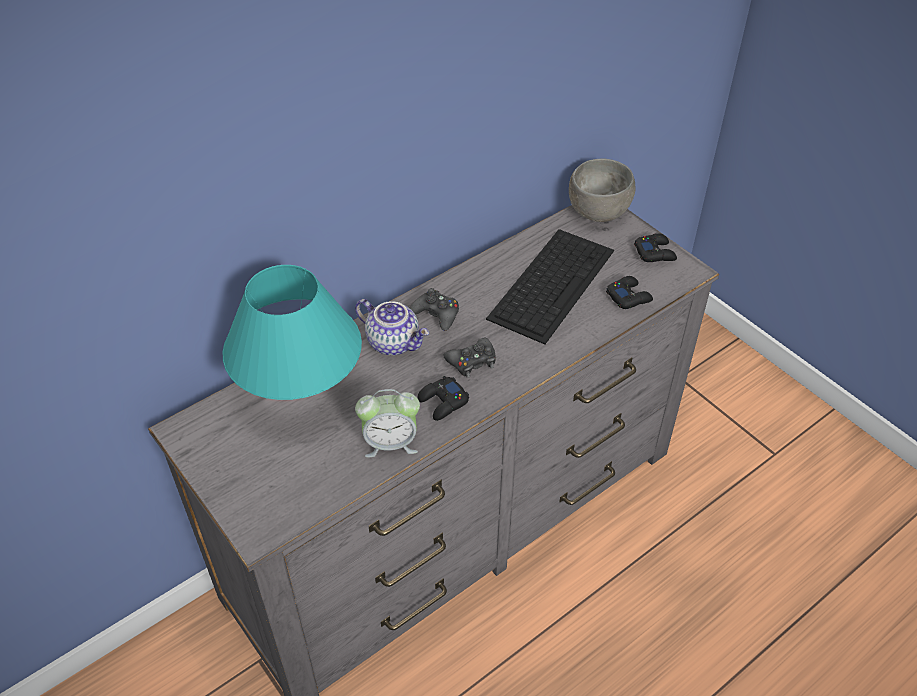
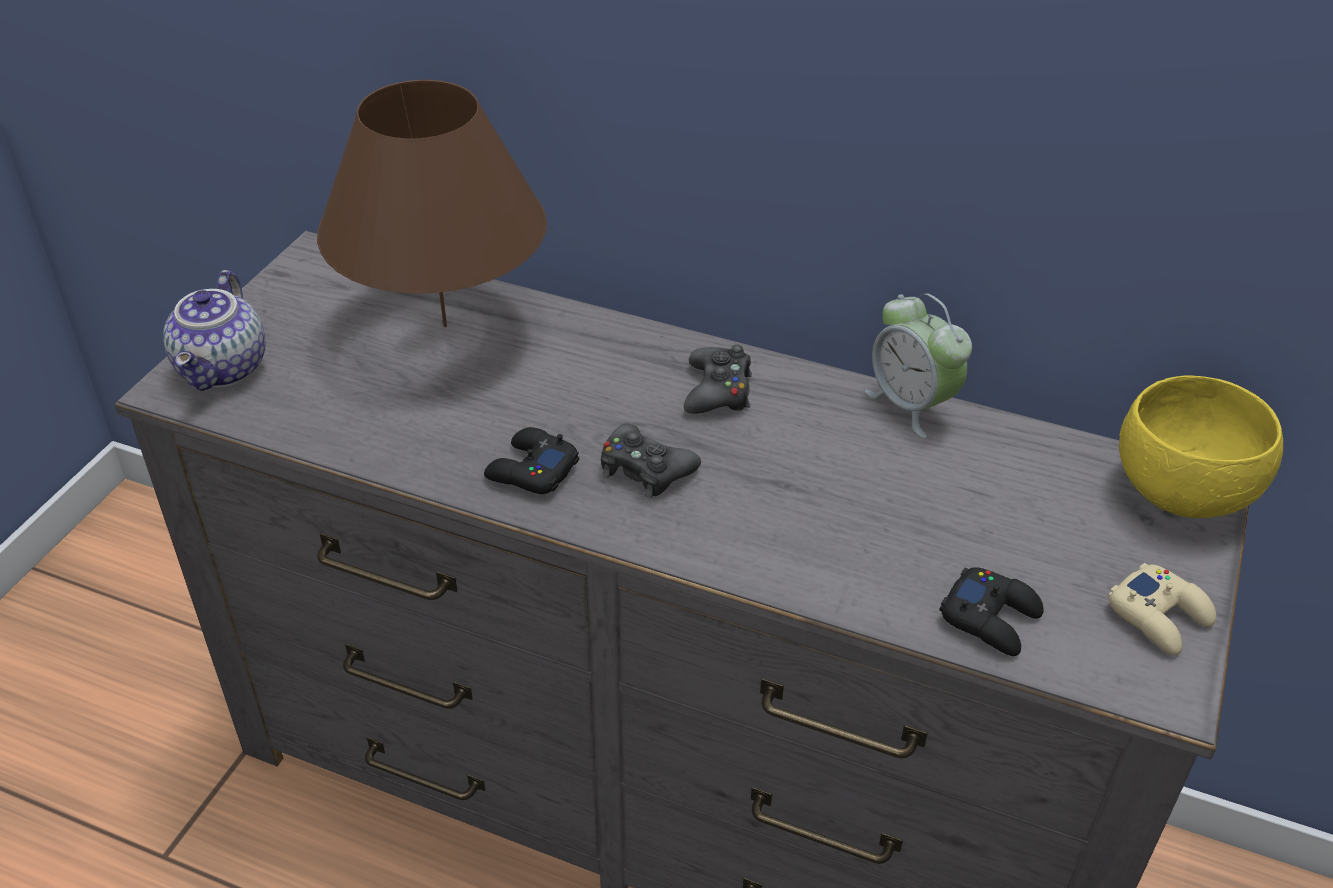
camera: 60 degrees right, 5 degrees down
turquoise table lamp [223,265,362,400] -> brown table lamp [317,80,547,327]
teapot [355,299,429,355] -> teapot moved to [163,270,266,391]
alarm clock [355,389,420,457] -> alarm clock moved to [865,293,972,438]
keyboard [486,229,614,344] -> none
grey bowl [569,159,635,222] -> yellow bowl [1119,375,1283,518]
black game controller [634,233,677,262] -> beige game controller [1108,563,1216,656]

